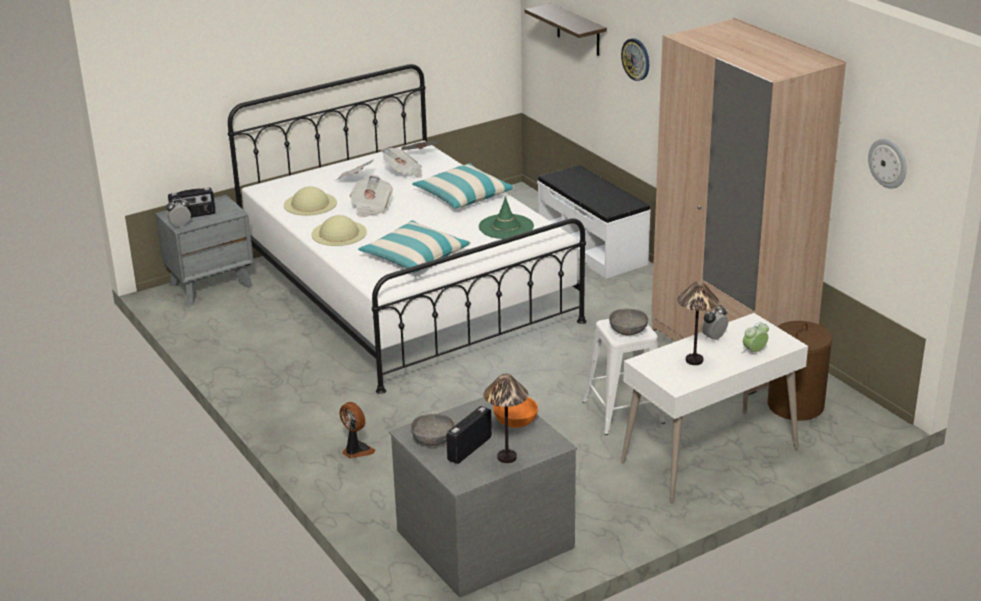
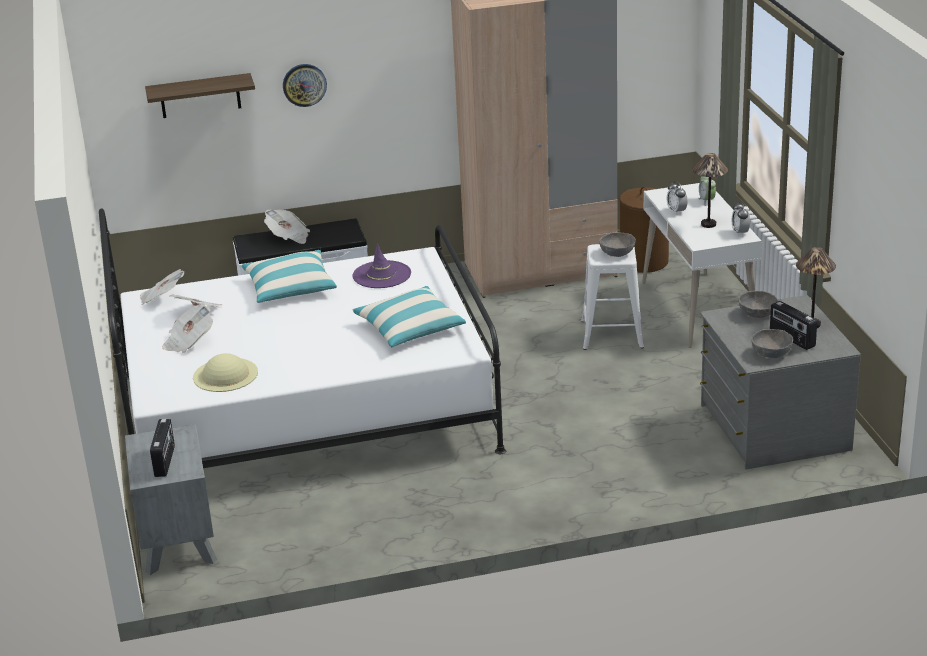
camera: 70 degrees left, 0 degrees up
alarm clock [166,197,191,227] -> alarm clock moved to [732,201,750,236]
beige hat [311,215,367,246] -> none
fan [339,402,375,458] -> none
newspaper [350,175,393,217] -> newspaper moved to [264,209,310,244]
green hat [479,196,534,239] -> purple hat [353,243,411,288]
orange bowl [493,397,538,428] -> grey bowl [739,291,778,318]
wall clock [868,139,907,188] -> none

